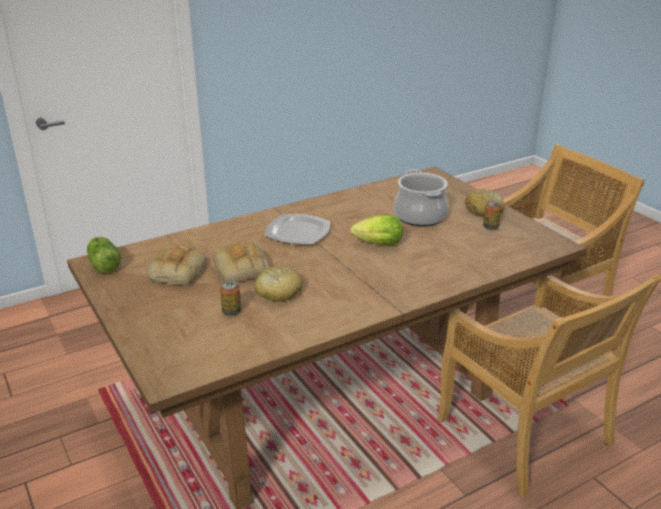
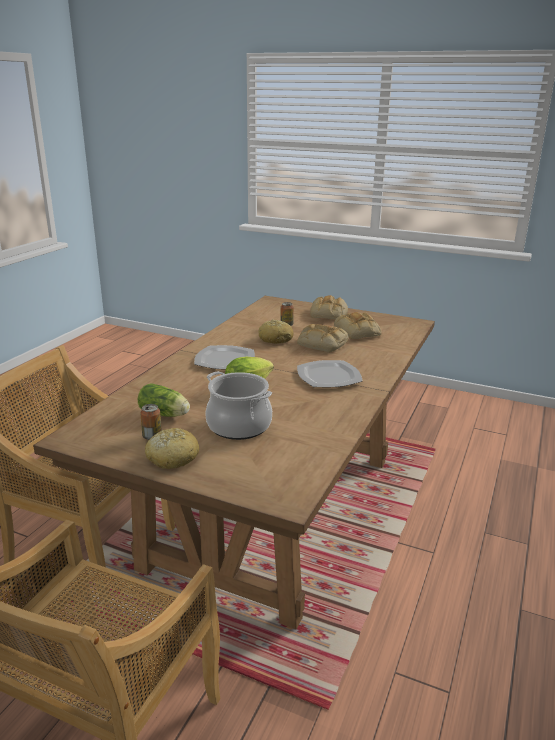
camera: 145 degrees right, 5 degrees down
lettuce [87,237,121,273] -> lettuce moved to [138,384,190,417]
none -> plate [194,345,255,369]
none -> bread [310,295,348,319]

